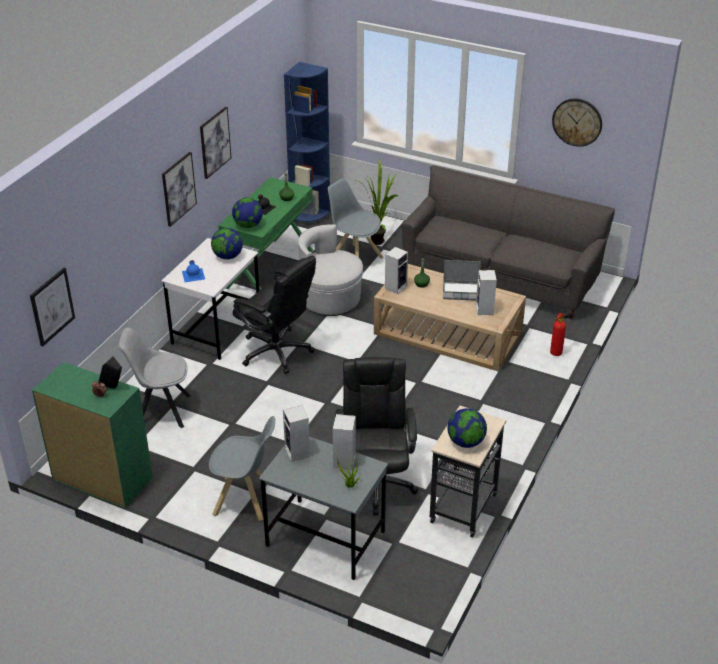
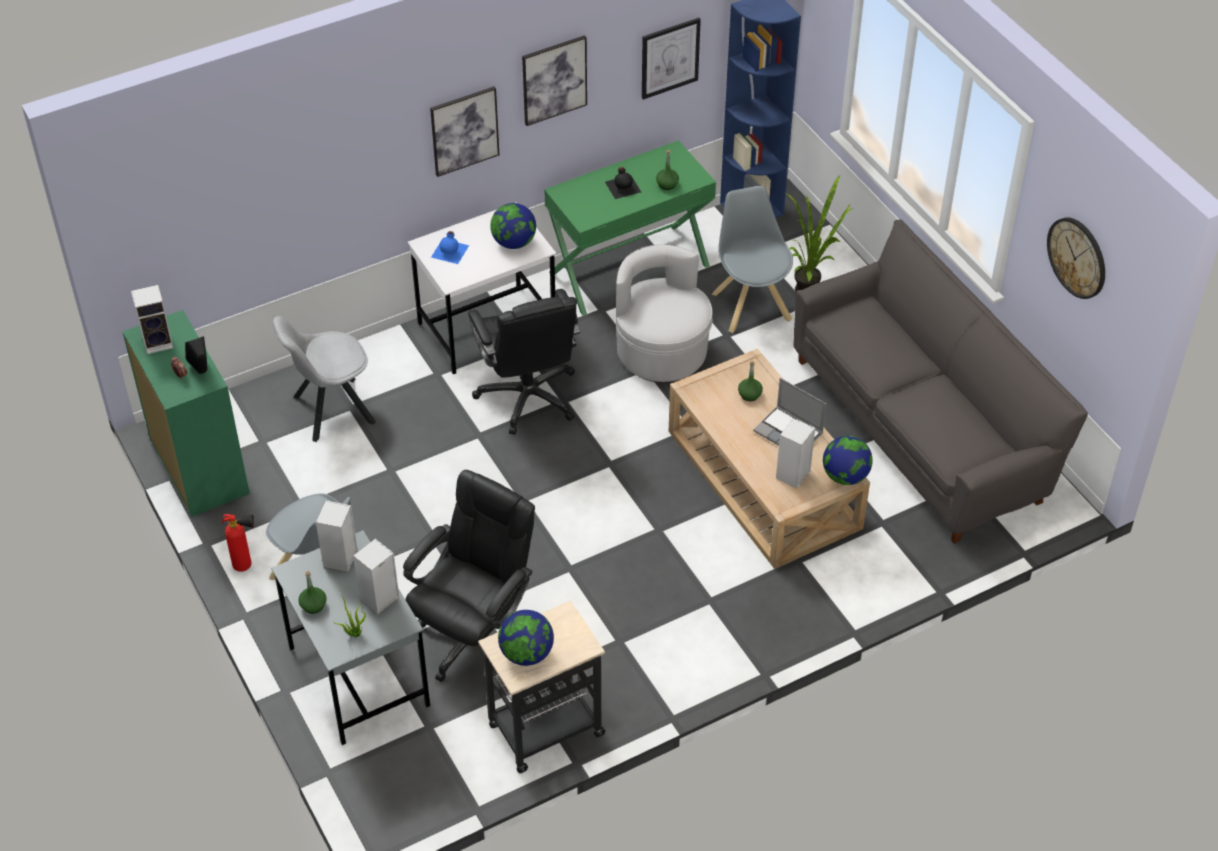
camera: 35 degrees right, 10 degrees up
picture [30,268,75,347] -> picture moved to [642,18,701,100]
grey chair [118,328,191,428] -> grey chair turned 60 degrees counterclockwise [272,316,376,442]
globe [232,198,263,228] -> globe moved to [823,436,873,485]
speaker [385,247,408,294] -> speaker moved to [131,285,173,354]
fire extinguisher [550,309,573,356] -> fire extinguisher moved to [222,514,254,572]
none -> green bottle [298,571,327,614]

